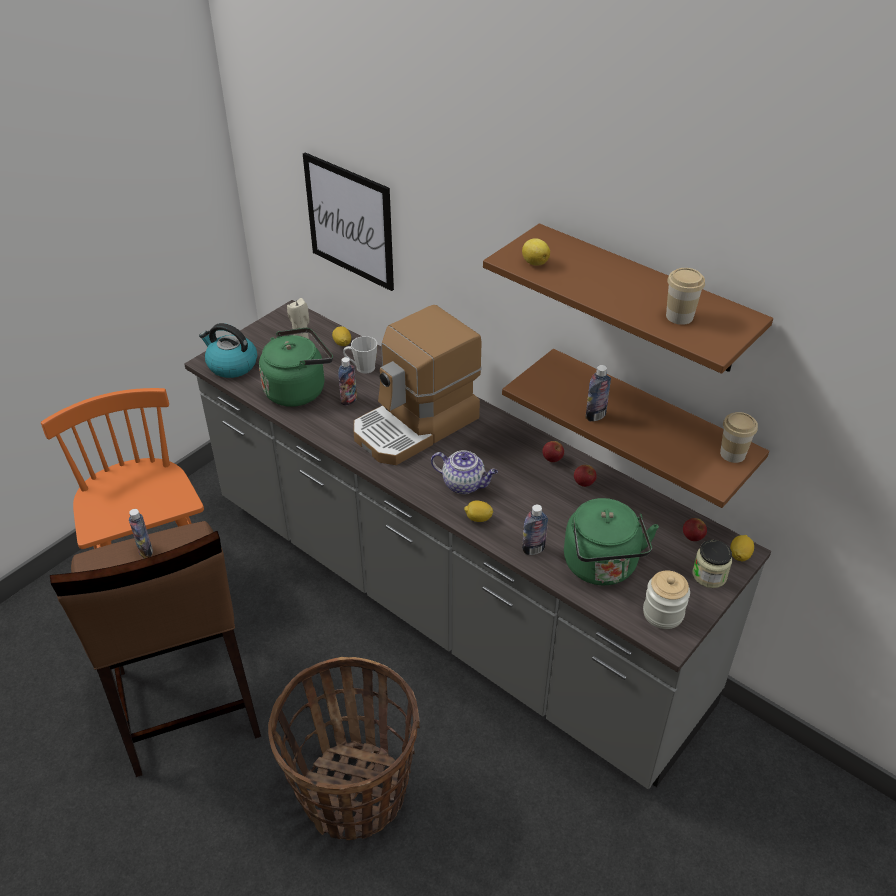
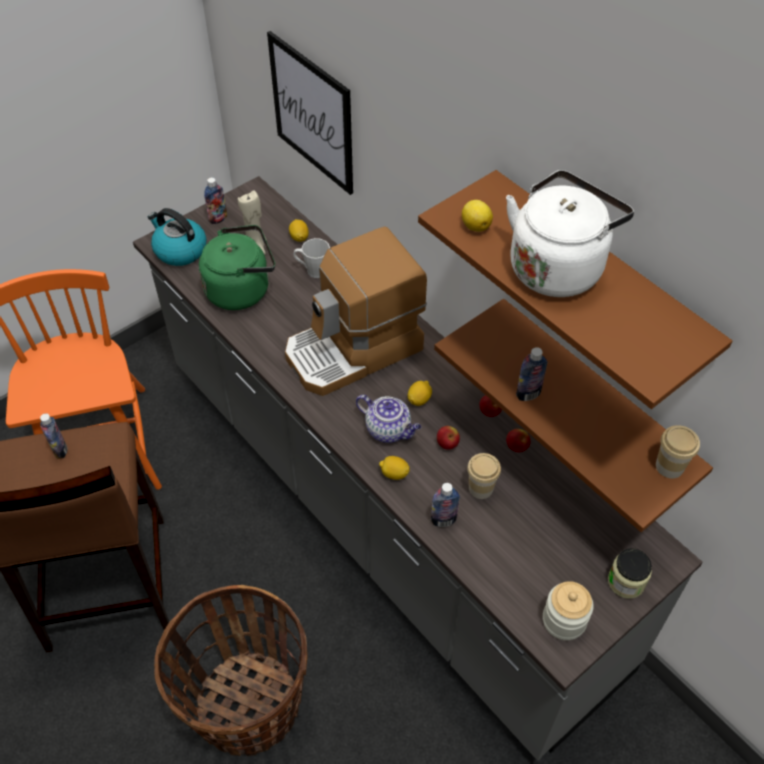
camera: 10 degrees right, 10 degrees up
bottle [338,357,357,406] -> bottle moved to [204,178,227,224]
green kettle [564,498,659,585] -> none
cup [666,268,705,325] -> cup moved to [467,453,501,499]
apple [683,518,707,541] -> apple moved to [437,426,460,450]
lemon [730,535,754,561] -> lemon moved to [408,381,432,406]
none -> white kettle [506,170,634,297]

